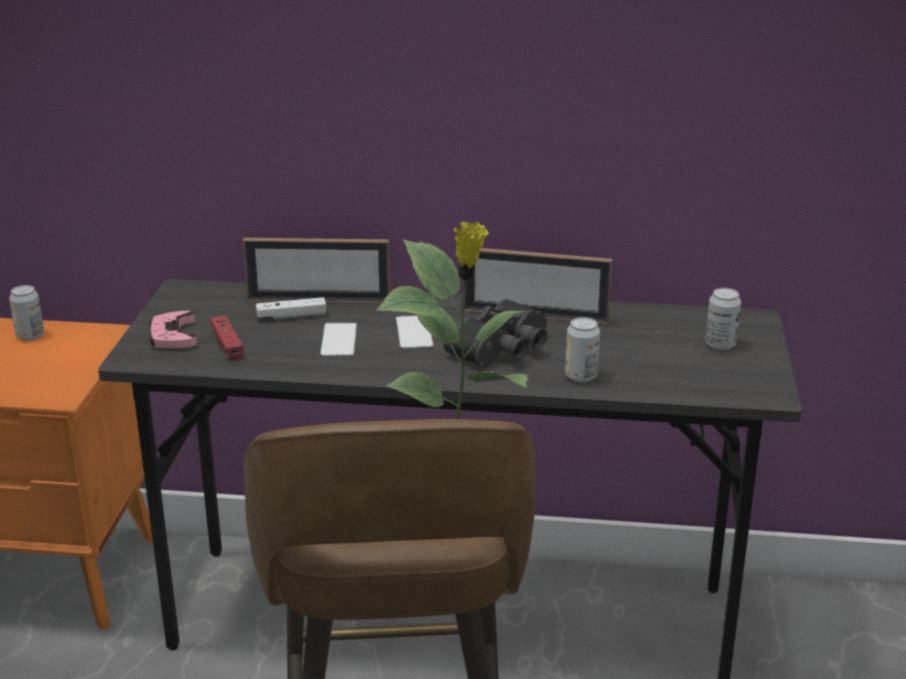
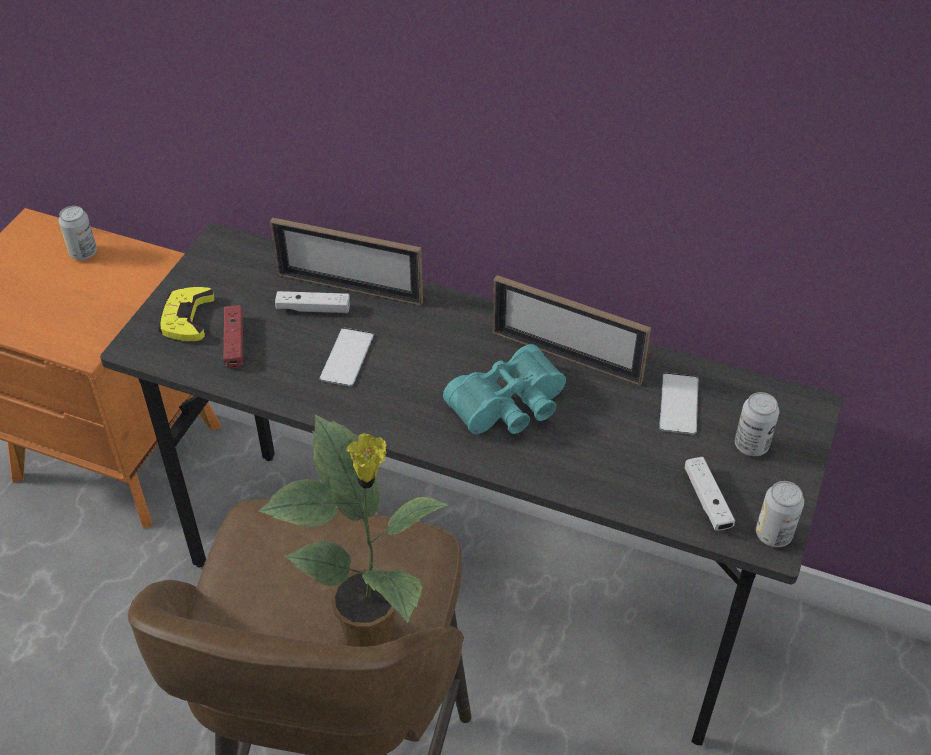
camera: 15 degrees right, 20 degrees up
pink game controller [149,311,197,348] -> yellow game controller [158,287,214,341]
phone [396,315,434,349] -> phone moved to [659,373,698,435]
black binoculars [443,299,547,368] -> turquoise binoculars [443,344,566,434]
can [565,317,600,382] -> can moved to [756,481,804,547]
none -> white game controller [684,457,735,531]

